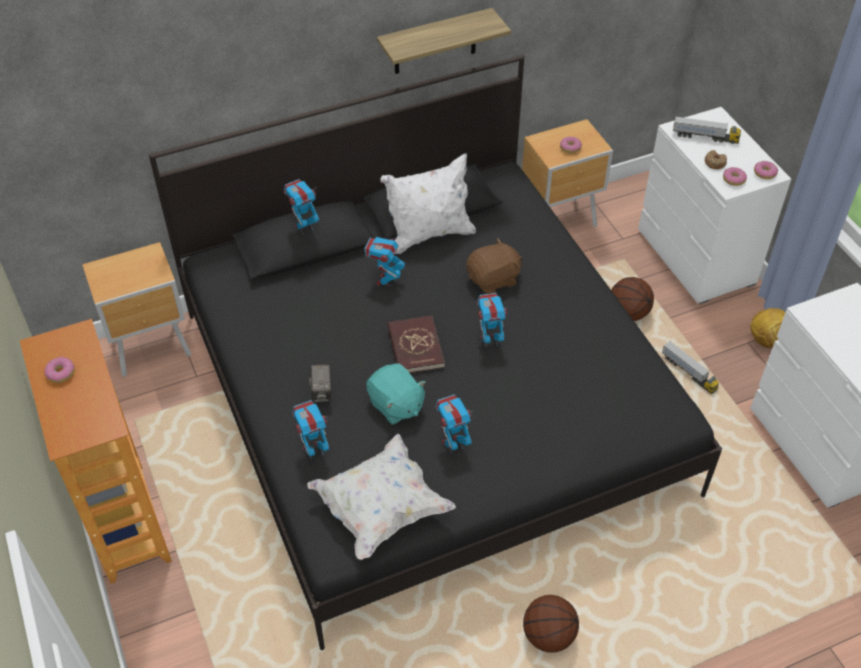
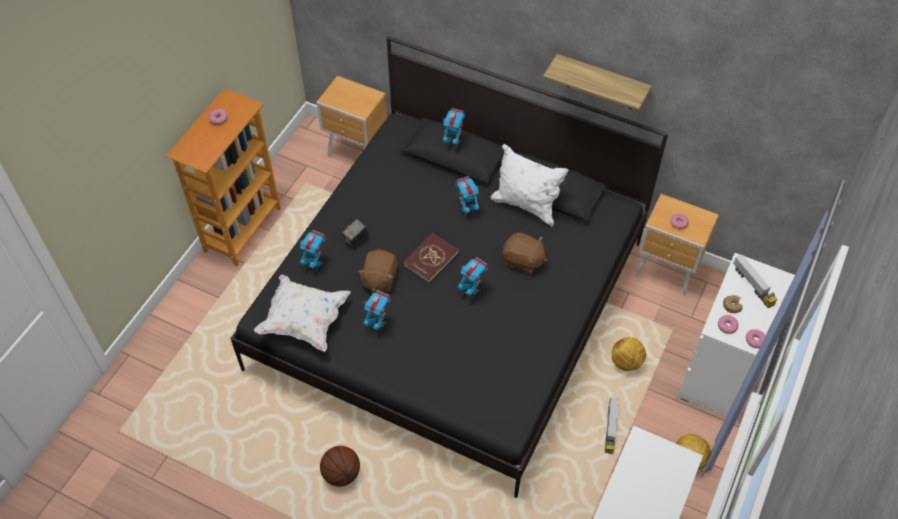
camera: 50 degrees right, 5 degrees up
turquoise plush toy [366,363,426,425] -> brown plush toy [358,250,397,292]
basketball [611,277,654,321] -> football [612,337,646,371]

